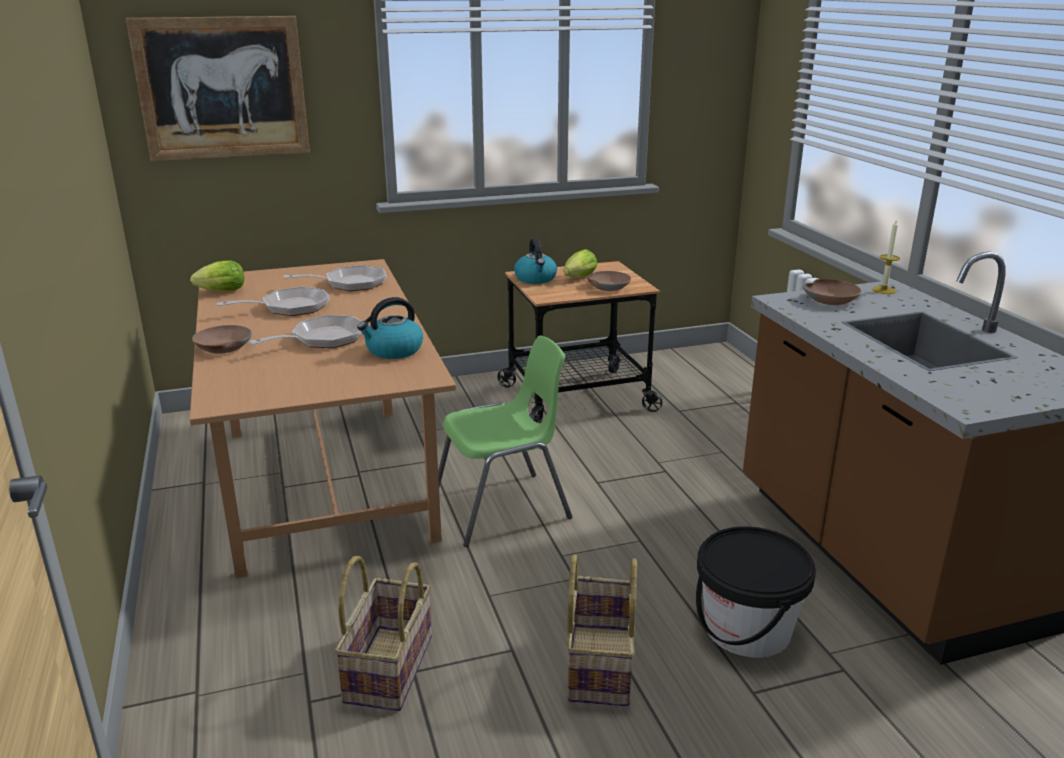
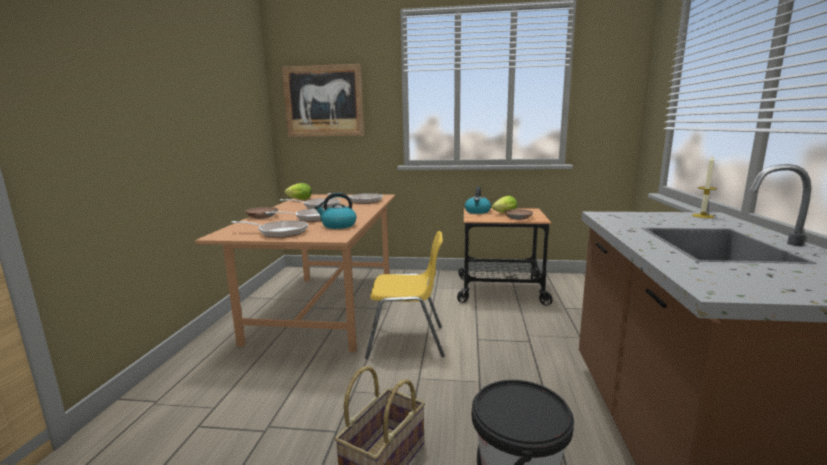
camera: 25 degrees right, 10 degrees down
basket [334,556,432,711] -> none
green chair [438,335,572,547] -> yellow chair [365,231,445,359]
brown bowl [803,279,862,305] -> none
none -> frying pan [231,221,308,238]

